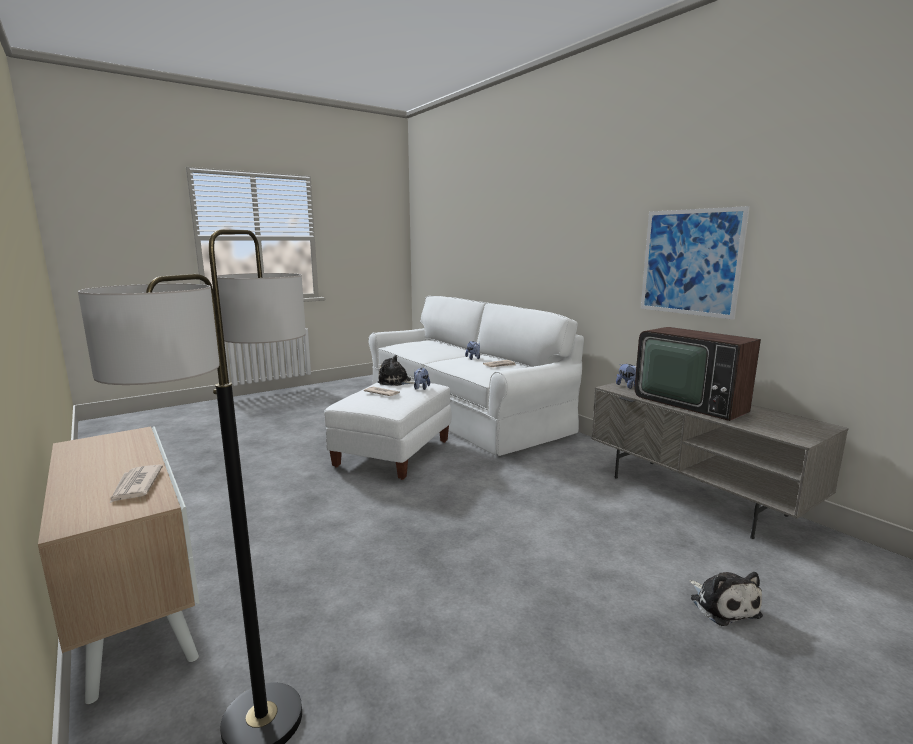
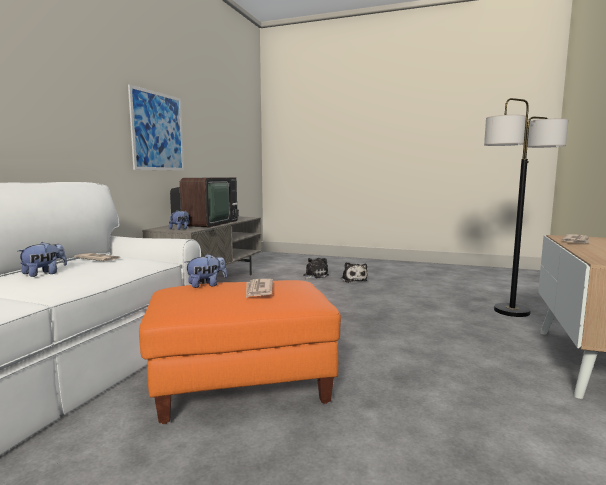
camera: 125 degrees left, 5 degrees down
white ottoman [324,381,451,480] -> orange ottoman [139,280,341,424]
plush toy [377,355,415,386] -> plush toy moved to [341,262,367,283]

